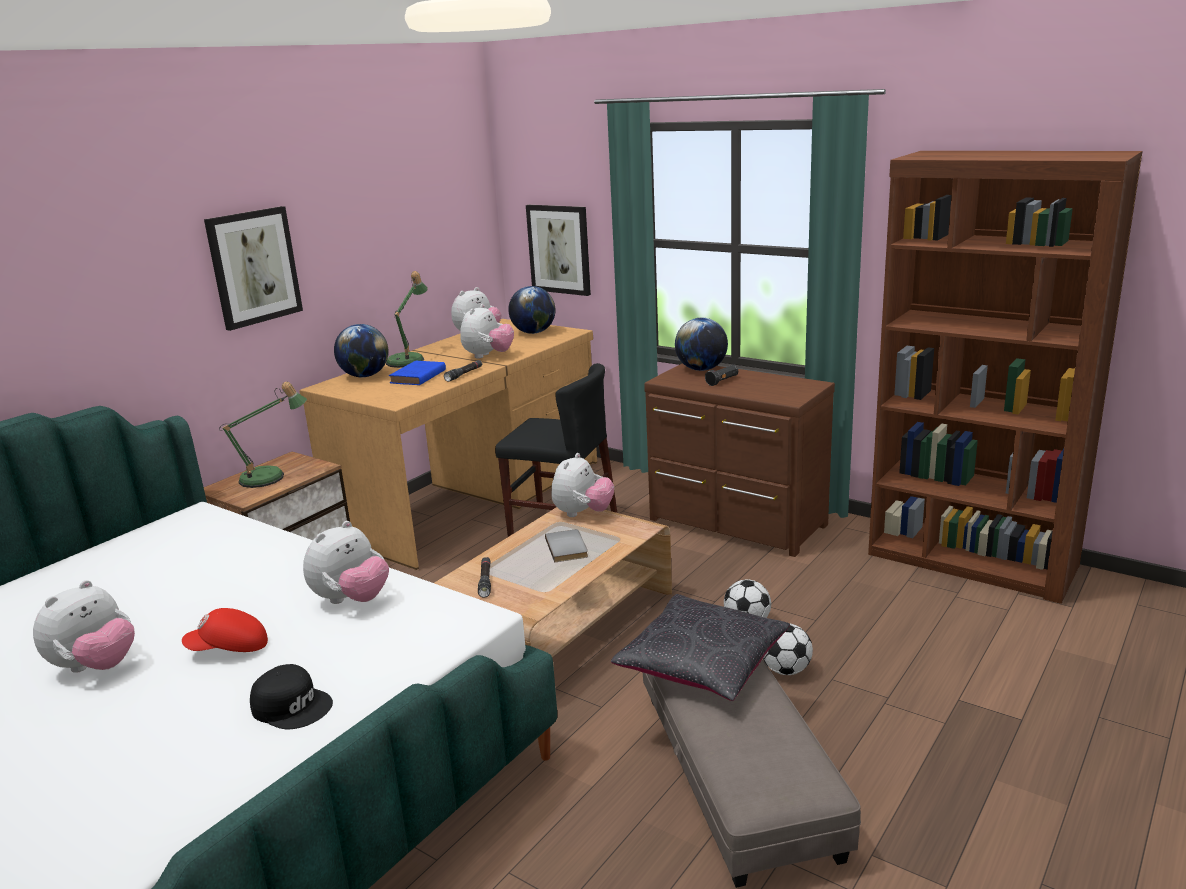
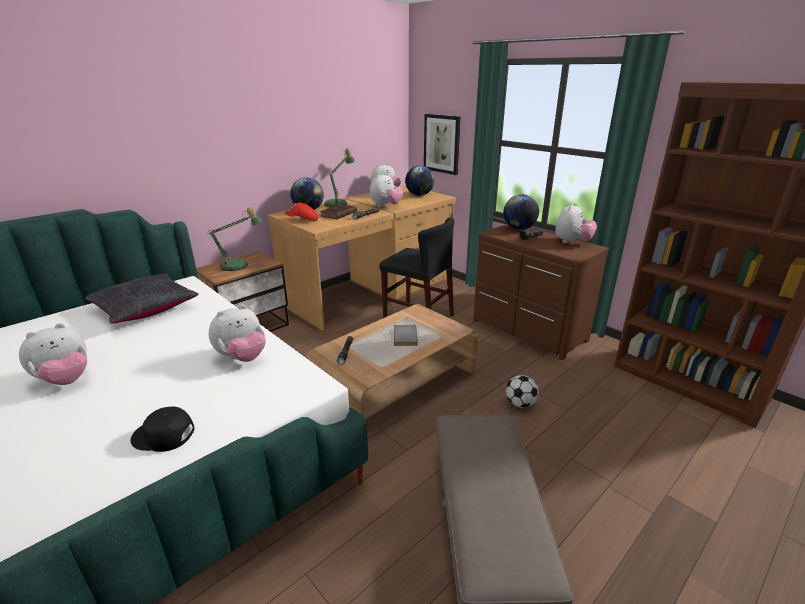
camera: 10 degrees right, 5 degrees up
red cap [182,608,268,652] -> red cap moved to [285,203,318,221]
picture [204,206,303,331] -> none
black cap [250,664,333,729] -> black cap turned 150 degrees clockwise [130,407,195,452]
blue book [389,361,446,385] -> brown book [320,204,357,219]
plush toy [551,453,614,517] -> plush toy moved to [555,203,597,244]
black pillow [611,594,790,701] -> black pillow moved to [85,274,199,324]
football [763,623,813,675] -> none

